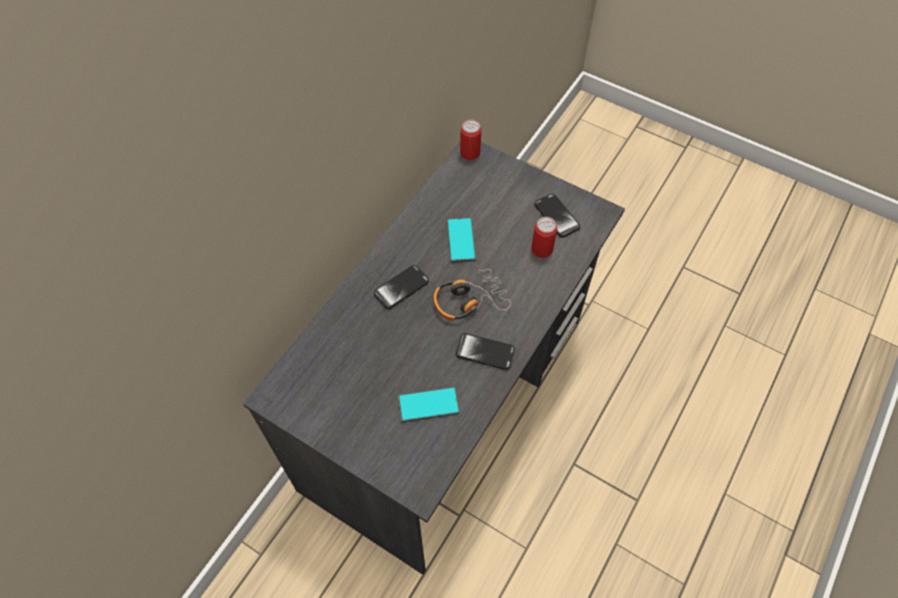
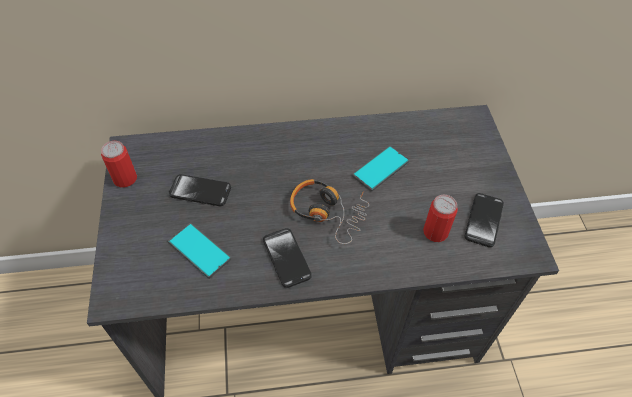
camera: 50 degrees right, 5 degrees down
phone [374,265,429,309] -> phone moved to [169,174,231,206]
can [460,119,481,160] -> can moved to [101,141,137,187]

